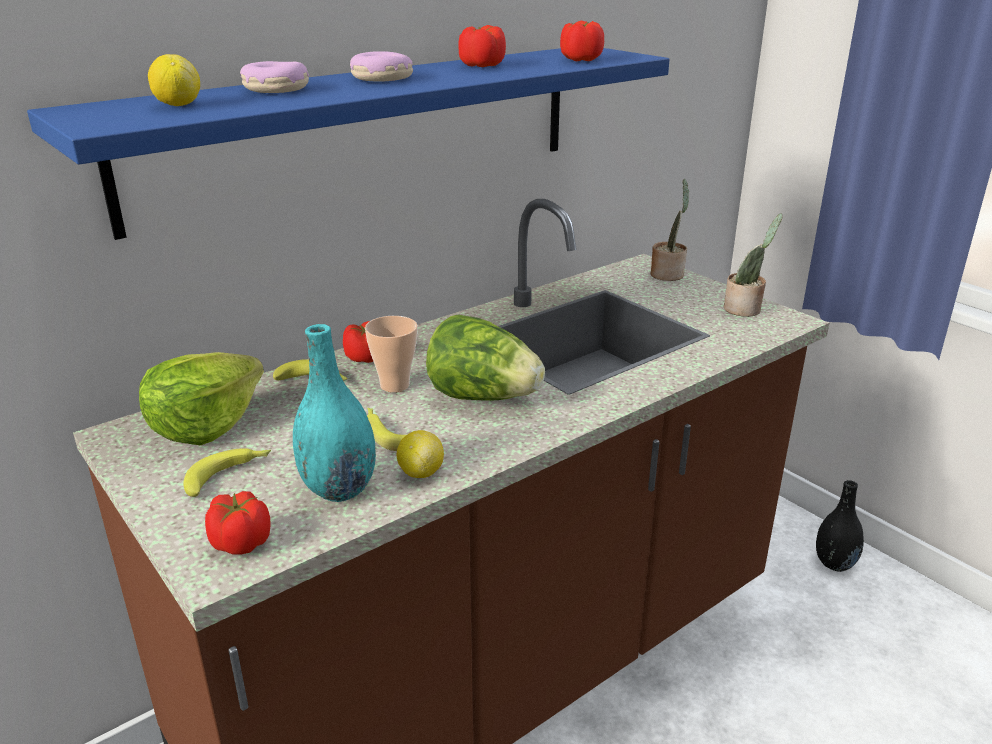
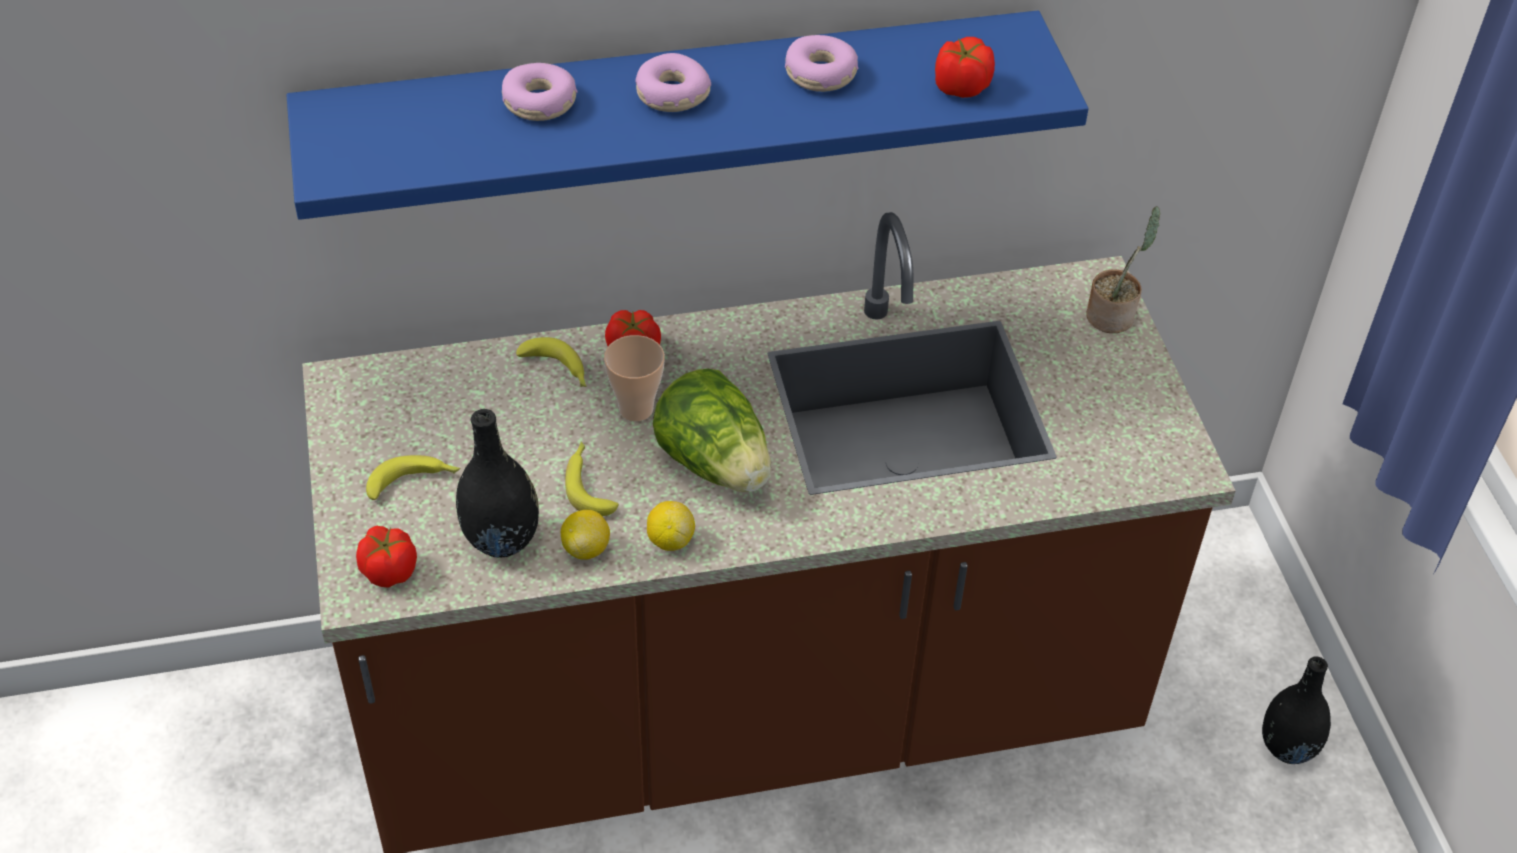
camera: 25 degrees right, 20 degrees up
lettuce [139,352,264,445] -> none
lemon [148,54,200,106] -> lemon moved to [647,501,695,551]
turquoise vase [293,324,376,502] -> black vase [456,409,539,558]
tomato [459,25,506,67] -> donut [785,35,859,92]
potted plant [724,213,782,317] -> none

